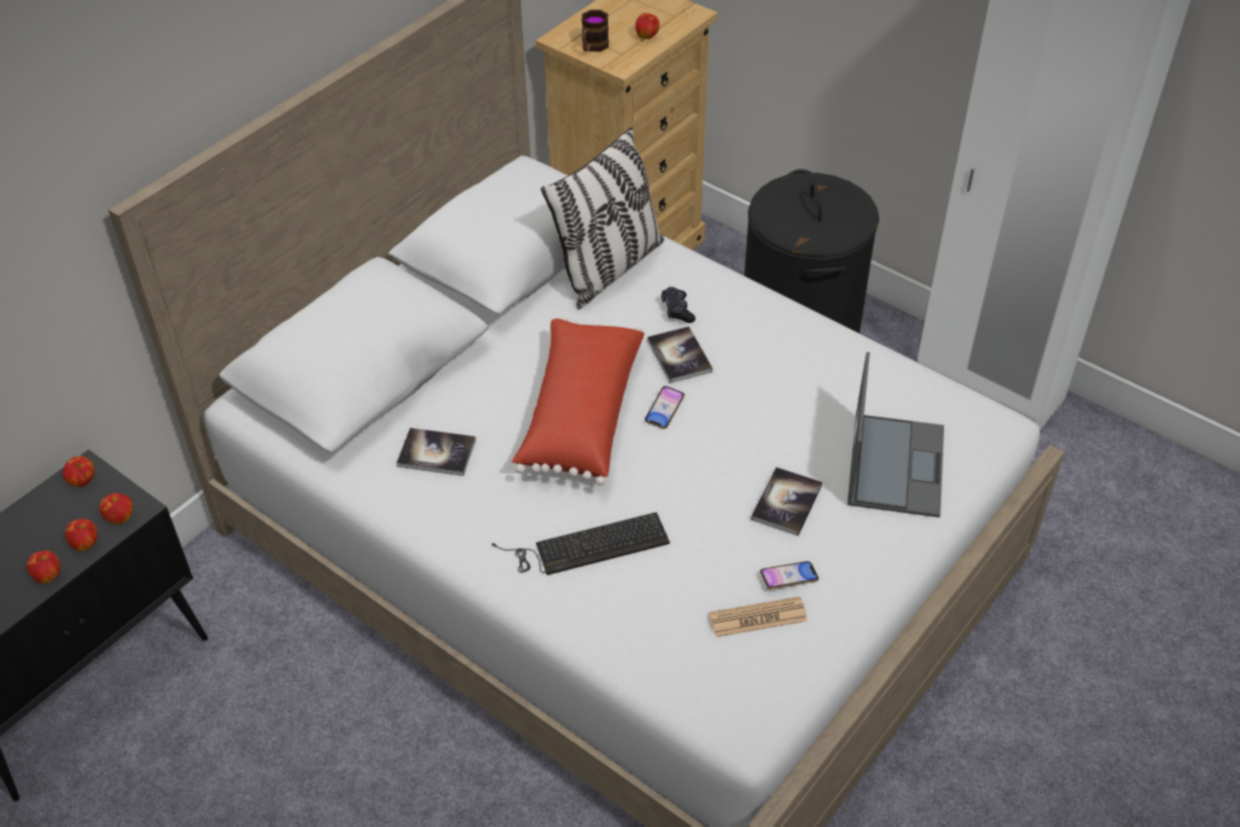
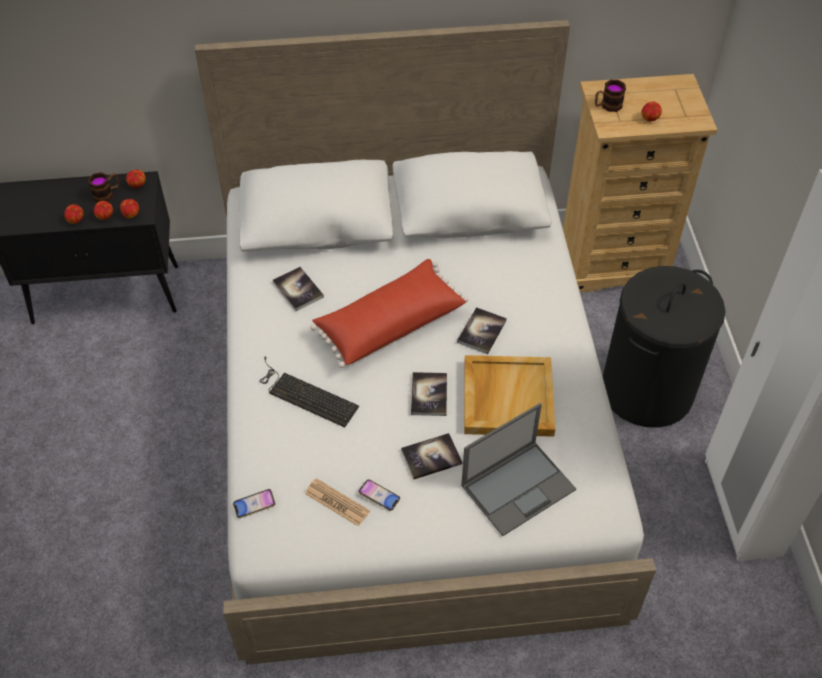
camera: 45 degrees right, 5 degrees up
pillow [541,127,664,310] -> none
phone [644,386,685,429] -> phone moved to [233,489,275,518]
black game controller [661,287,696,323] -> none
none -> mug [88,172,119,202]
none -> book [411,372,447,416]
none -> beige tray [464,355,556,437]

